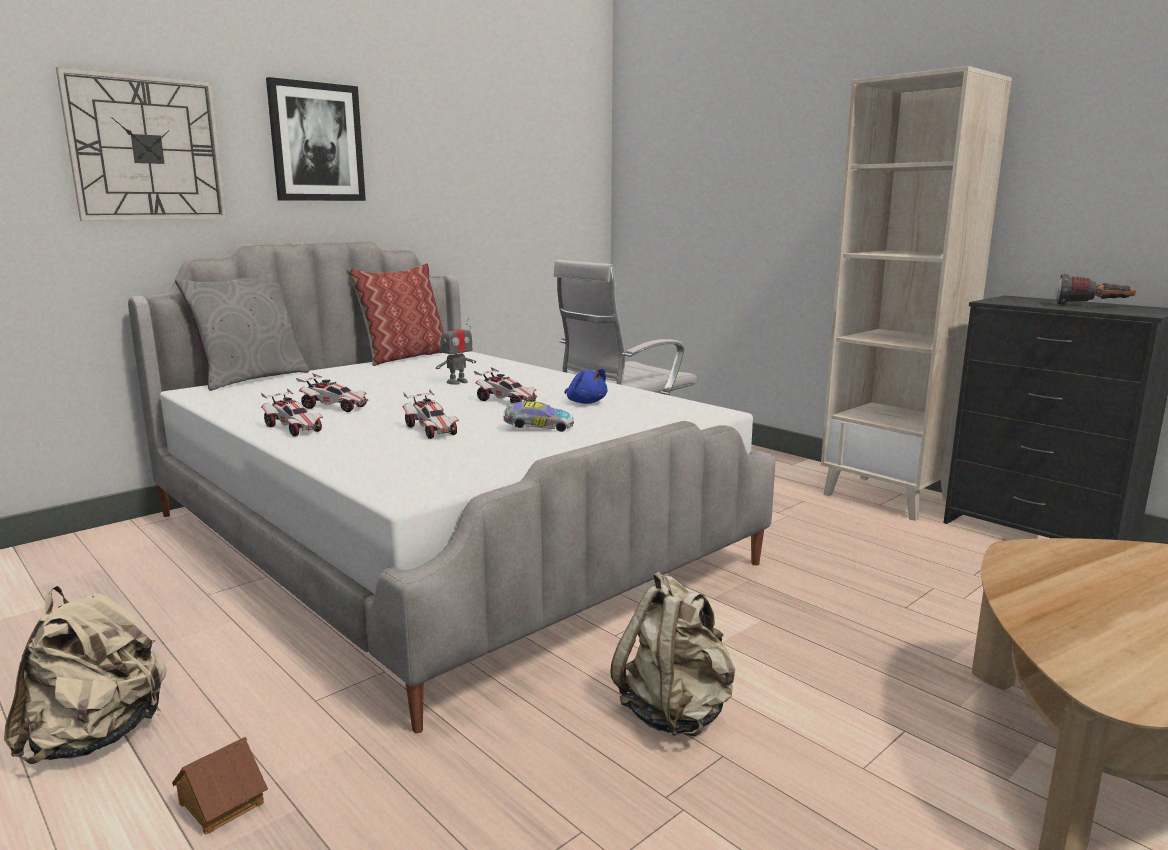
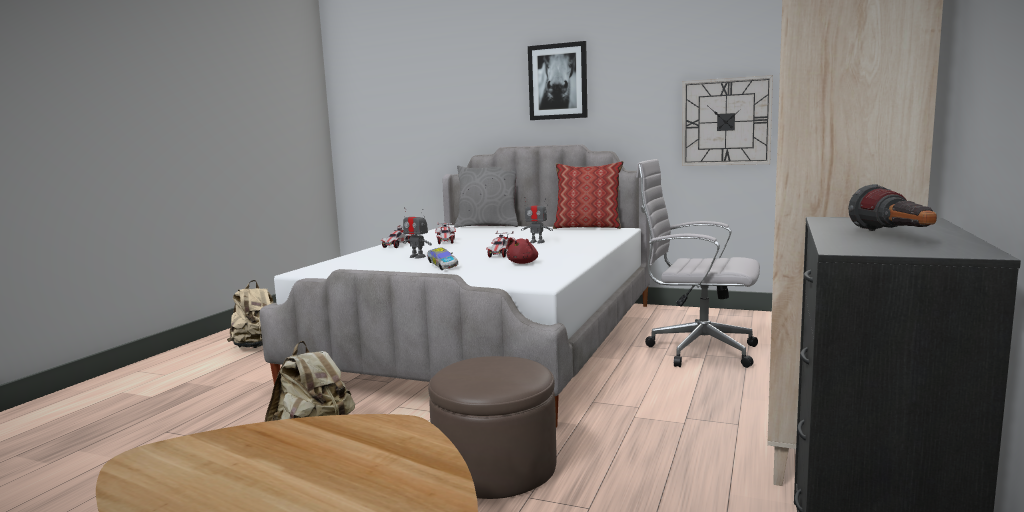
camera: 65 degrees right, 5 degrees down
wall clock [56,67,227,221] -> wall clock moved to [682,75,773,166]
toy house [172,737,268,835] -> none
toy car [402,389,459,439] -> toy robot [403,207,432,258]
blue plush toy [565,368,608,404] -> red plush toy [507,237,538,264]
none -> brown ottoman [428,356,557,499]

